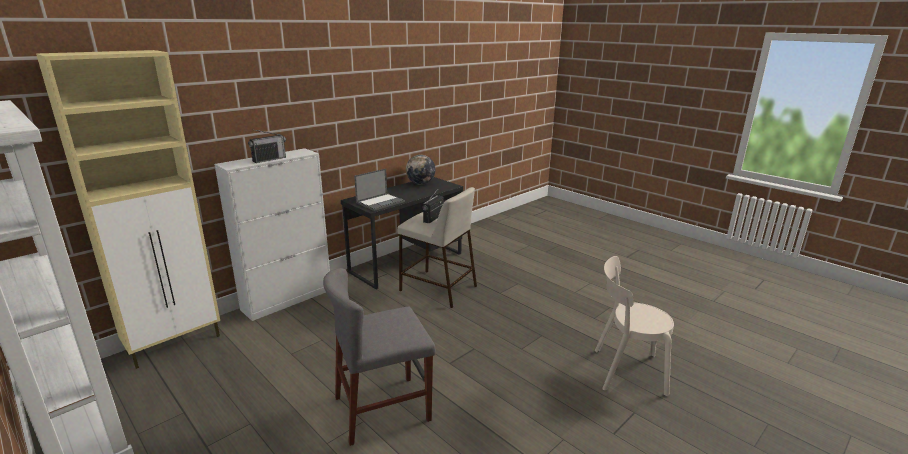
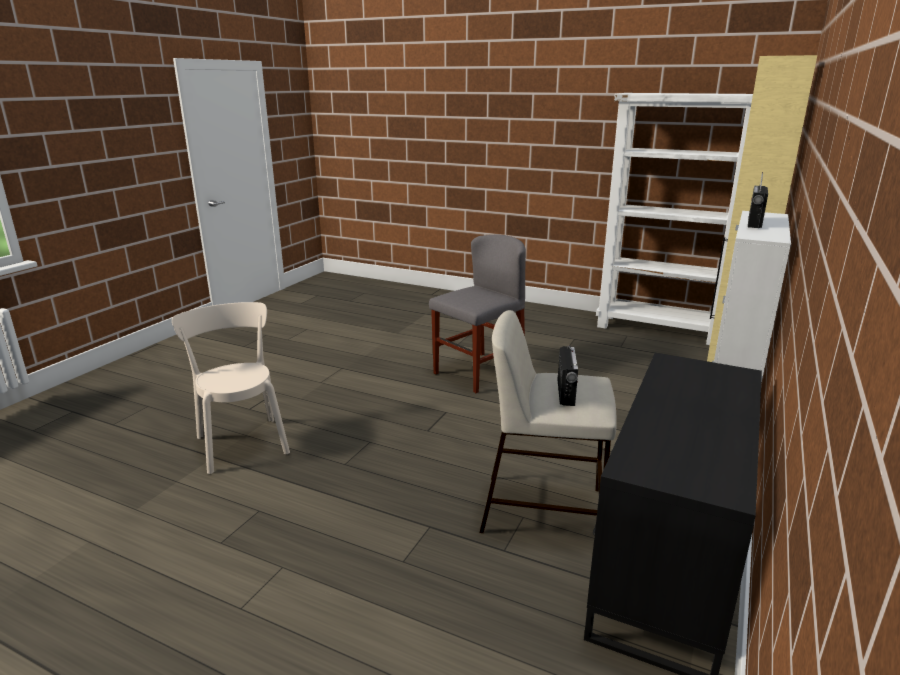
camera: 160 degrees right, 0 degrees up
laptop [354,169,405,211] -> none
globe [406,155,435,185] -> none
beige chair [595,256,674,396] -> beige chair turned 105 degrees counterclockwise [172,302,290,474]

